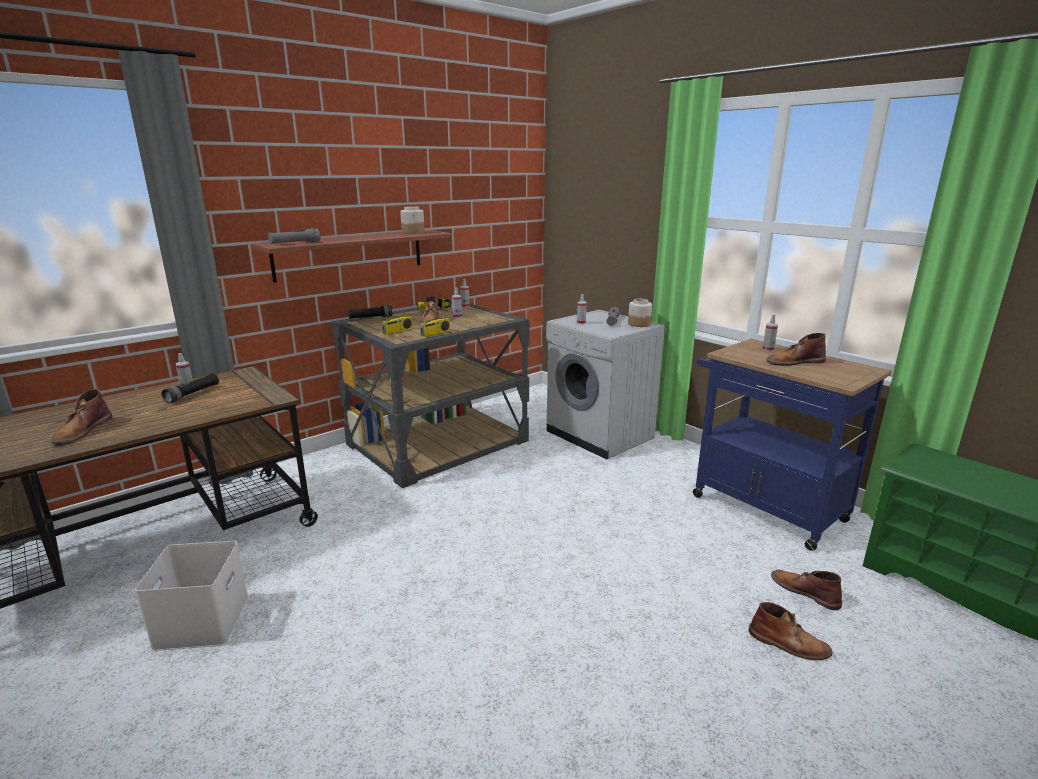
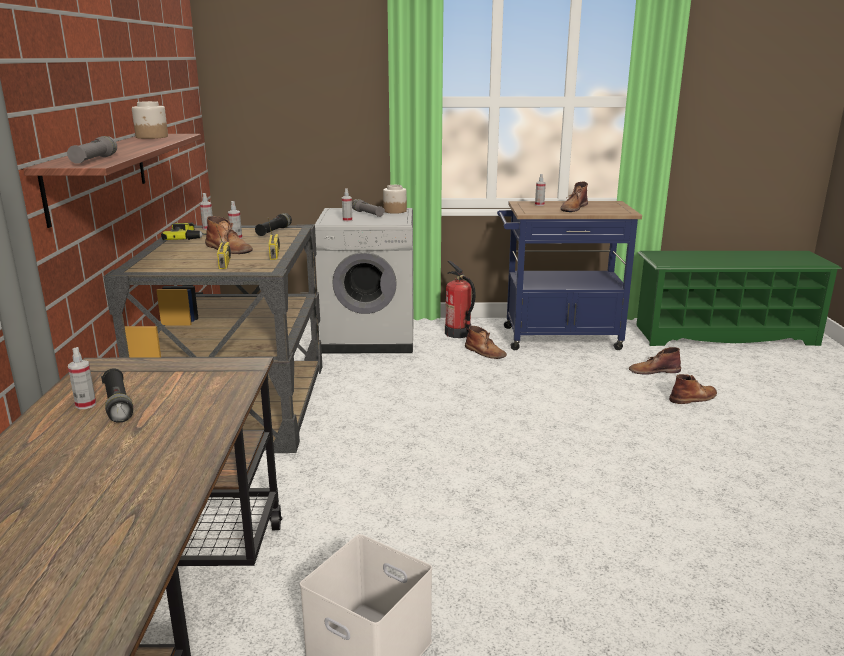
camera: 50 degrees left, 0 degrees up
brown boot [51,389,112,444] -> brown boot moved to [465,326,507,359]
black flashlight [348,305,392,319] -> black flashlight moved to [255,213,292,236]
none -> fire extinguisher [445,260,476,338]

